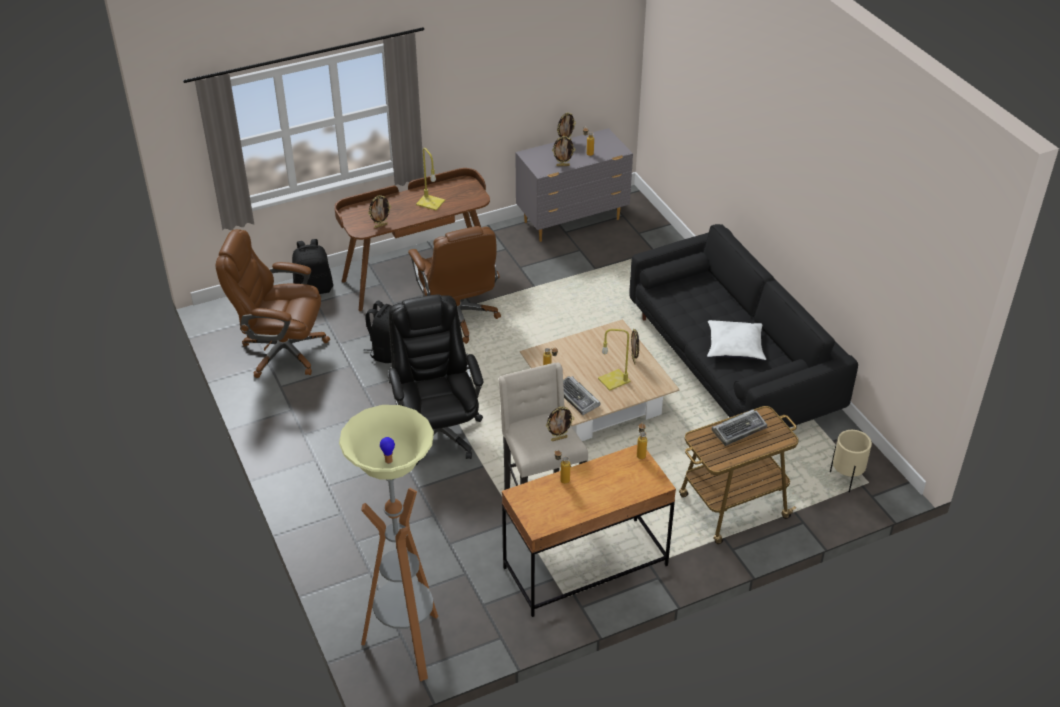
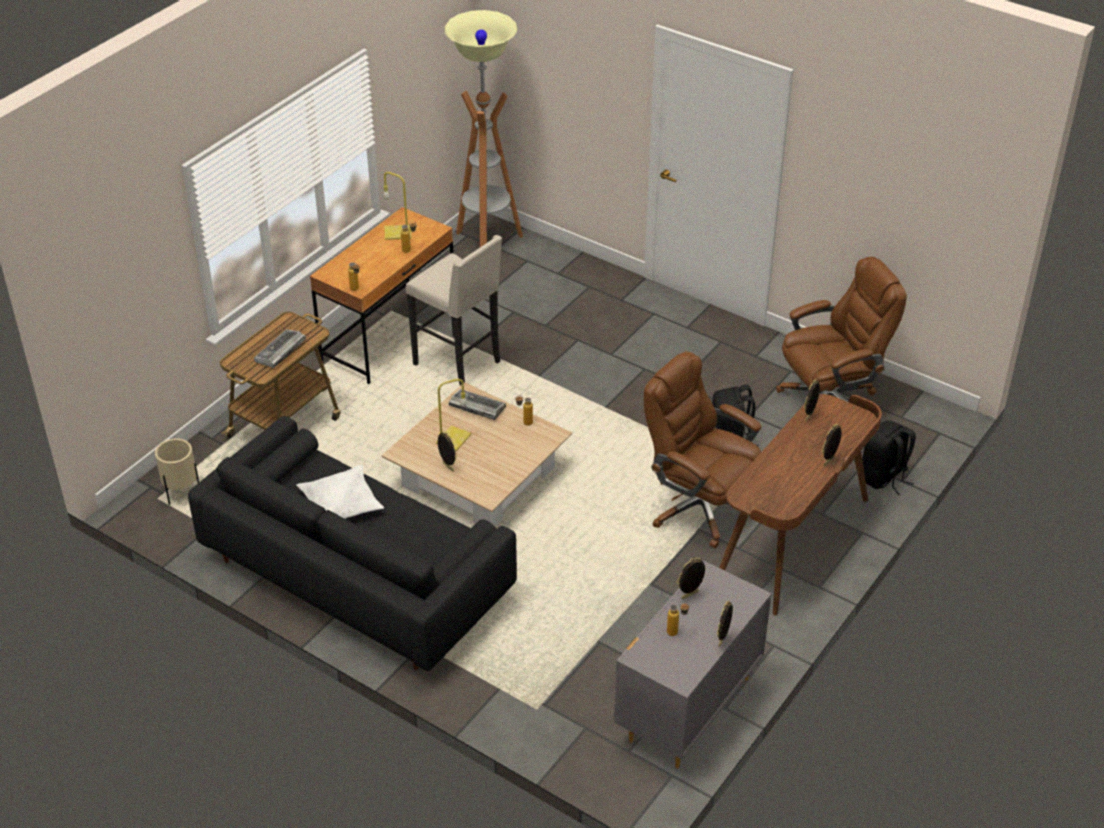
camera: 150 degrees right, 0 degrees up
black office chair [388,294,483,466] -> none
yellow table lamp [416,148,445,211] -> yellow table lamp moved to [383,172,412,240]
picture frame [546,407,574,441] -> picture frame moved to [822,424,842,466]

